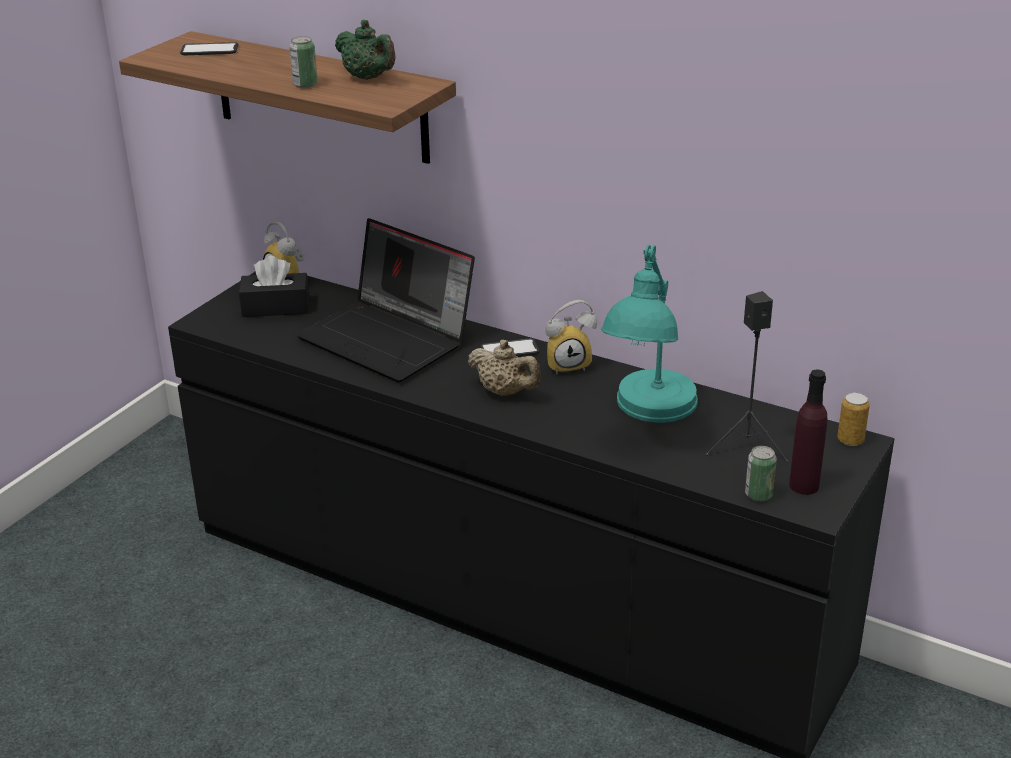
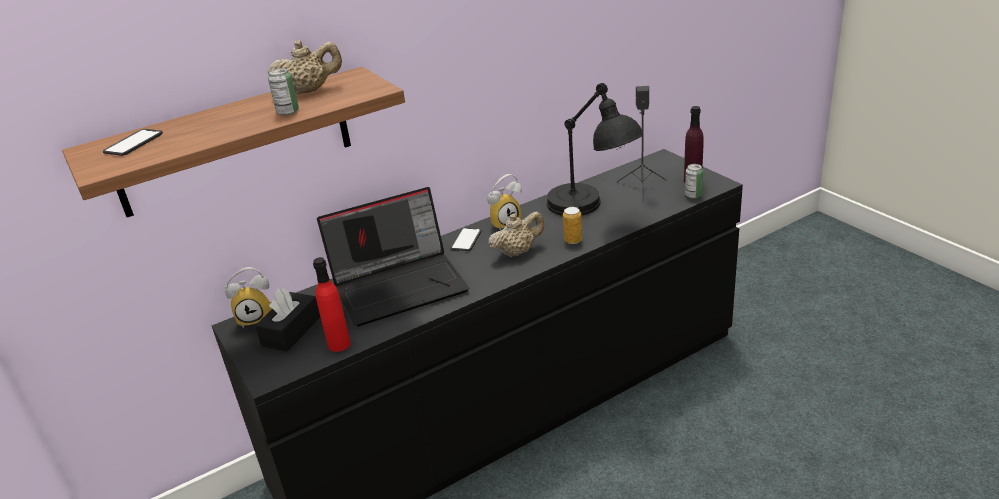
camera: 60 degrees left, 0 degrees up
green teapot [335,20,396,80] -> beige teapot [267,40,342,94]
alarm clock [545,300,597,375] -> alarm clock turned 45 degrees clockwise [487,174,522,231]
turquoise table lamp [601,245,698,423] -> black table lamp [547,83,644,216]
can [837,392,870,446] -> can moved to [563,207,582,244]
none -> red bottle [313,257,351,352]

